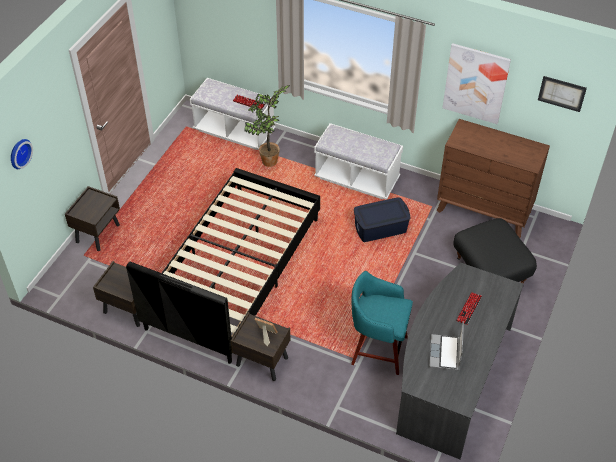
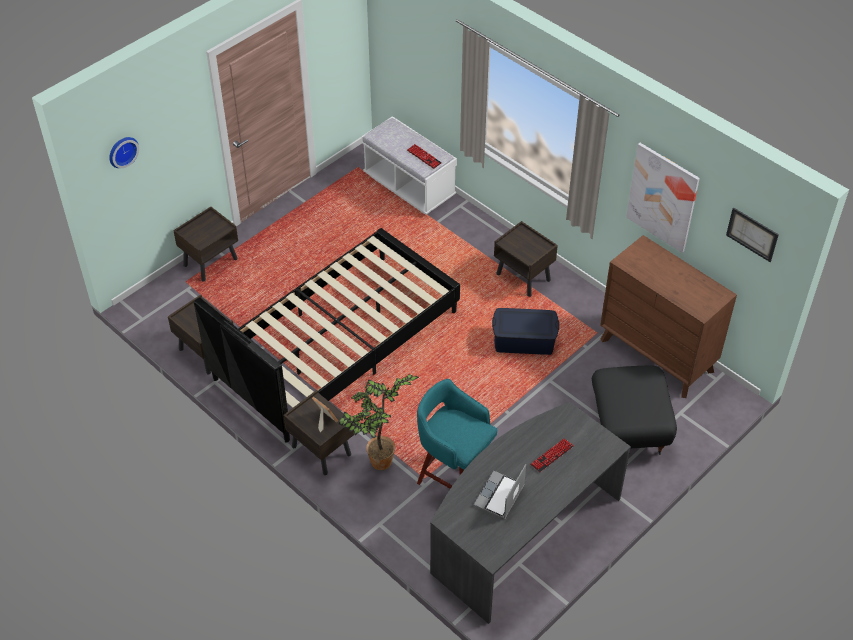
camera: 20 degrees right, 0 degrees up
potted plant [244,85,290,167] -> potted plant moved to [339,374,419,470]
white bench [314,123,403,200] -> brown nightstand [494,221,558,297]

